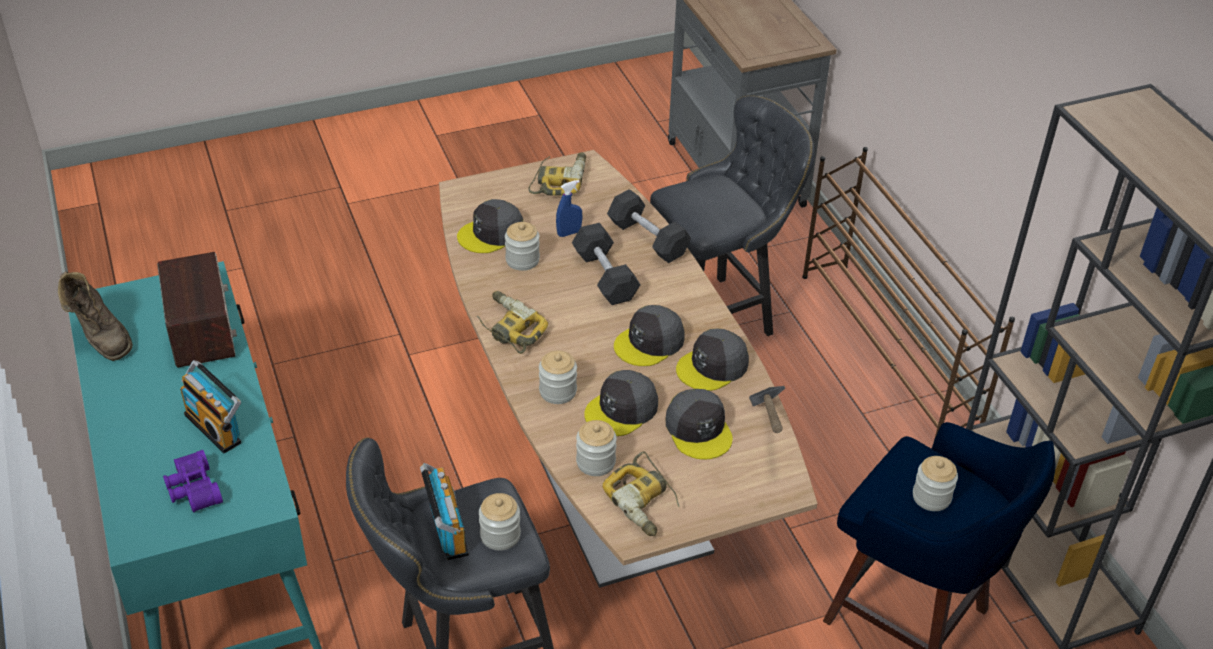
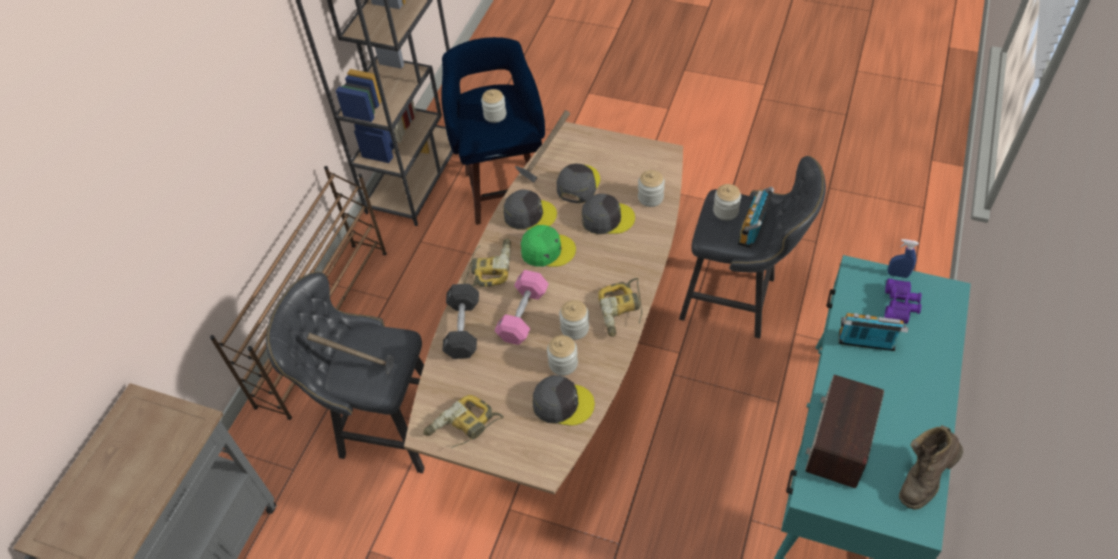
camera: 135 degrees left, 10 degrees up
brown boot [58,271,133,361] -> brown boot turned 135 degrees counterclockwise [899,425,963,510]
radio [180,360,241,453] -> radio turned 75 degrees counterclockwise [839,313,908,351]
jar [539,351,577,404] -> jar moved to [559,300,589,340]
blue spray bottle [556,180,582,237] -> blue spray bottle moved to [888,239,919,278]
black dumbbell [572,223,641,305] -> pink dumbbell [494,270,549,345]
power drill [602,451,680,536] -> power drill moved to [464,238,511,287]
grey cap [614,305,685,366] -> green cap [521,225,576,267]
none -> hammer [307,333,394,374]

